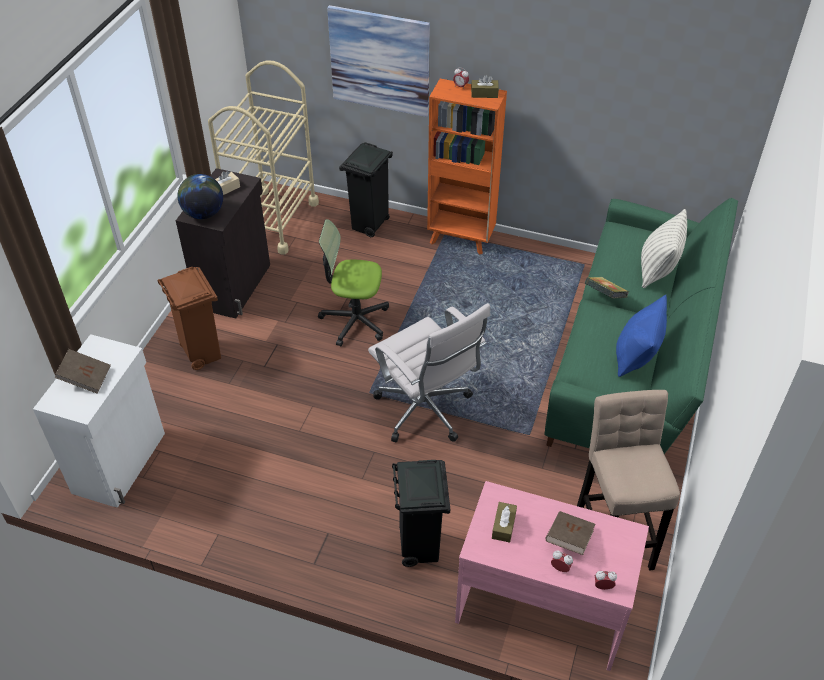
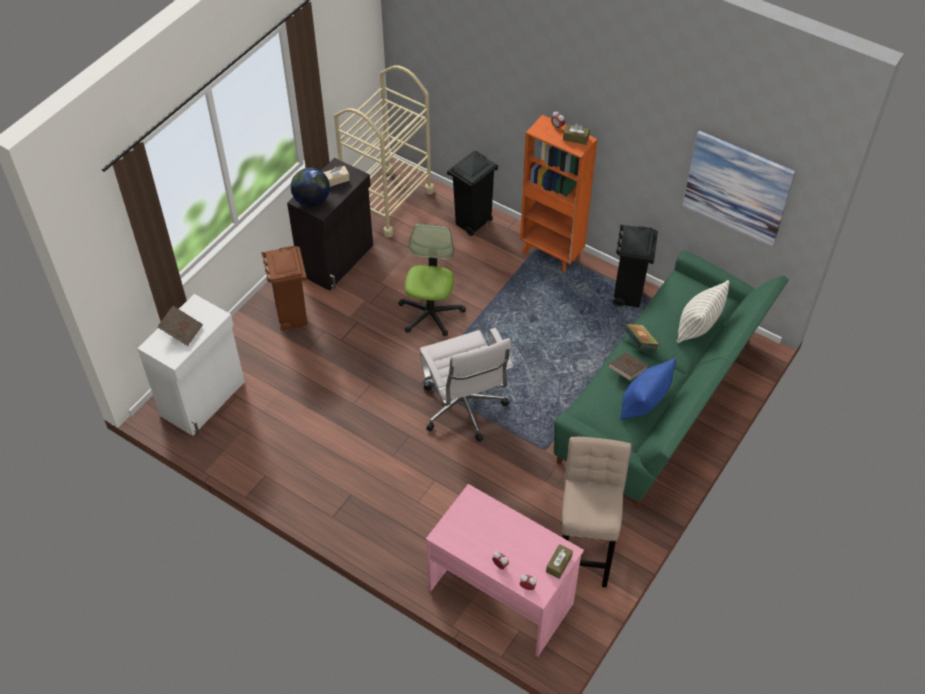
camera: 15 degrees right, 5 degrees up
office chair [318,219,389,347] -> office chair turned 75 degrees clockwise [398,224,466,336]
picture [327,5,430,117] -> picture moved to [683,131,795,246]
black trash can [392,460,450,567] -> black trash can moved to [613,225,658,307]
brown tissue box [492,502,517,543] -> brown tissue box moved to [546,544,573,579]
brown book [546,511,595,555] -> brown book moved to [608,352,648,381]

